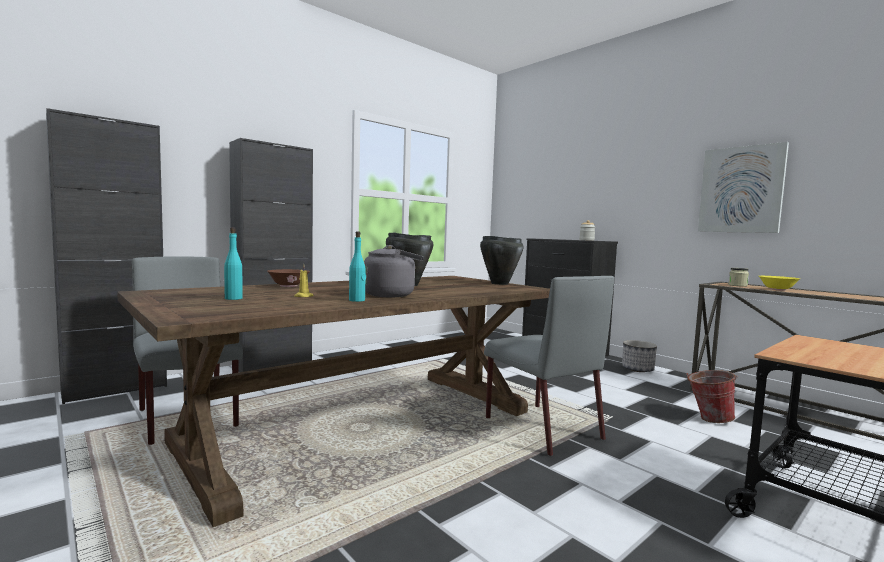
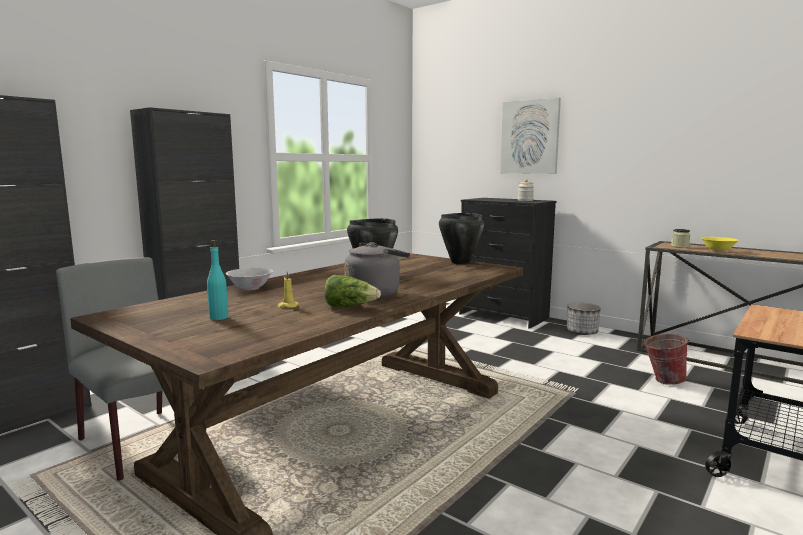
camera: 10 degrees left, 5 degrees up
brown bowl [267,269,310,287] -> white bowl [226,268,273,290]
turquoise bottle [349,231,366,302] -> lettuce [324,275,381,308]
grey chair [484,276,614,456] -> none
picture [698,142,789,233] -> picture moved to [500,98,561,174]

